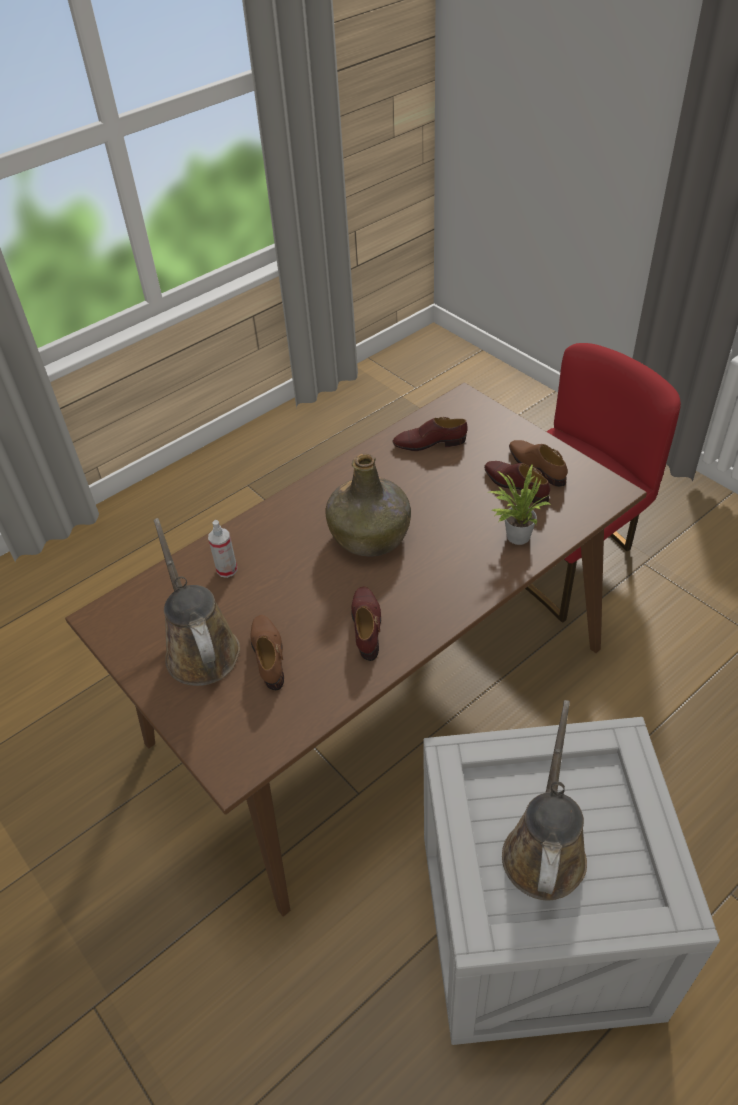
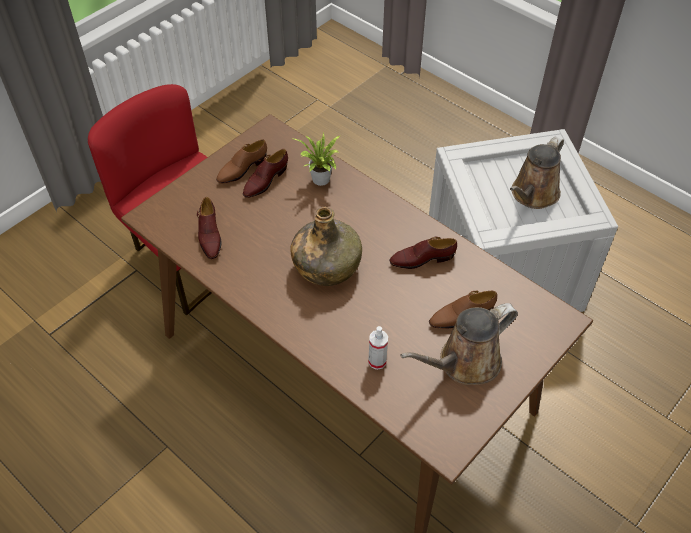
camera: 100 degrees left, 5 degrees up
brown watering can [502,700,587,900] -> brown watering can turned 60 degrees counterclockwise [510,136,564,209]

